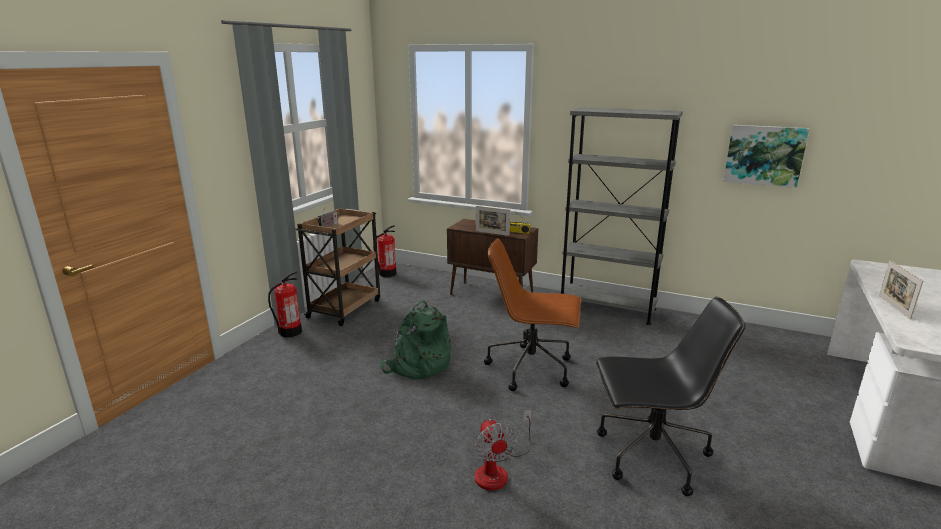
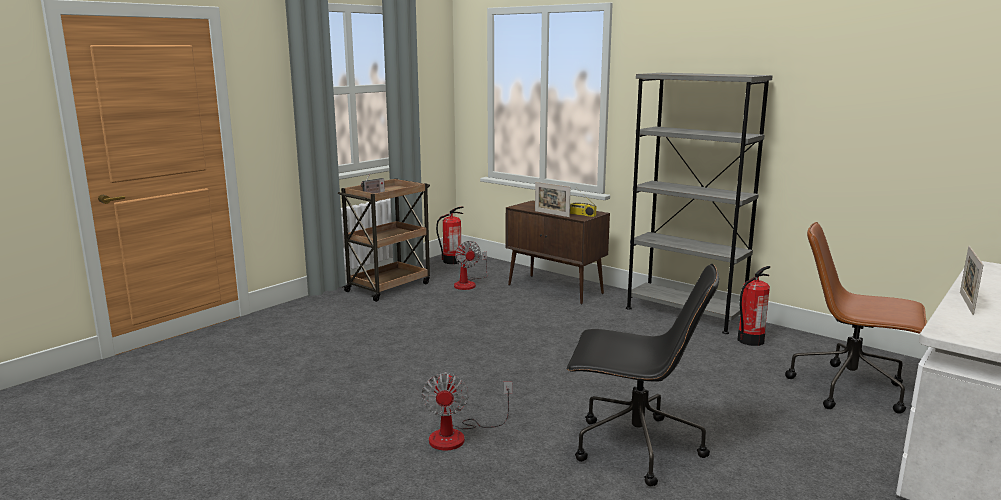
camera: 15 degrees right, 5 degrees down
fire extinguisher [268,271,302,338] -> fire extinguisher moved to [738,266,770,346]
green backpack [379,300,451,380] -> none
brown office chair [484,238,581,391] -> brown office chair moved to [785,222,927,414]
picture [723,125,809,188] -> none
none -> fan [454,241,488,290]

